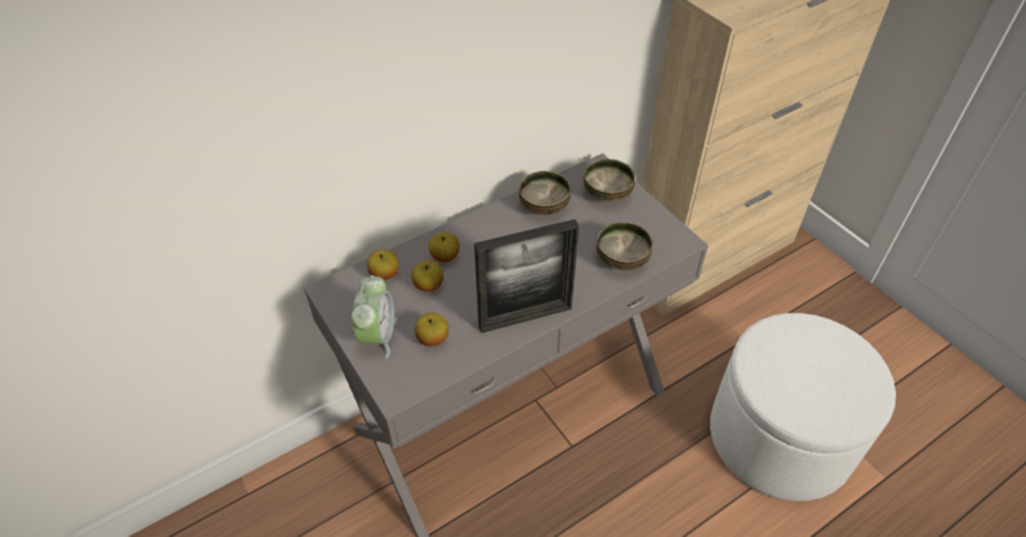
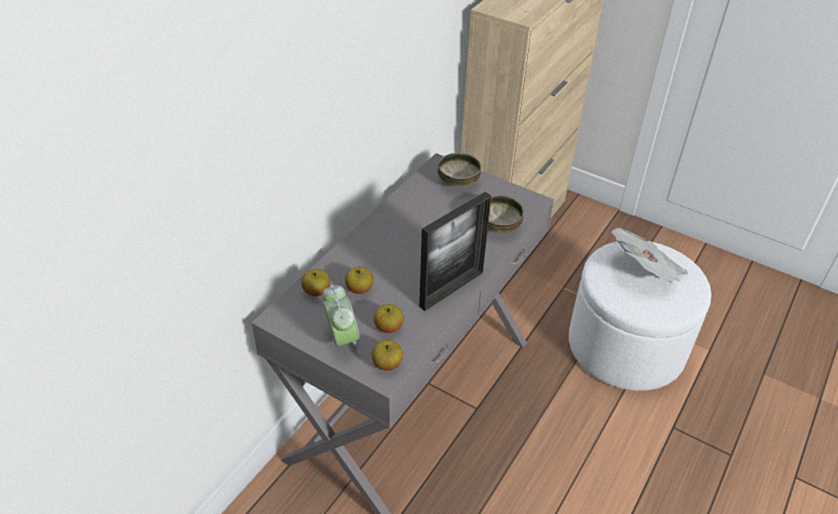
camera: 25 degrees left, 5 degrees down
apple [429,232,460,262] -> apple moved to [372,340,403,371]
bowl [519,171,571,215] -> none
none -> newspaper [612,228,688,283]

